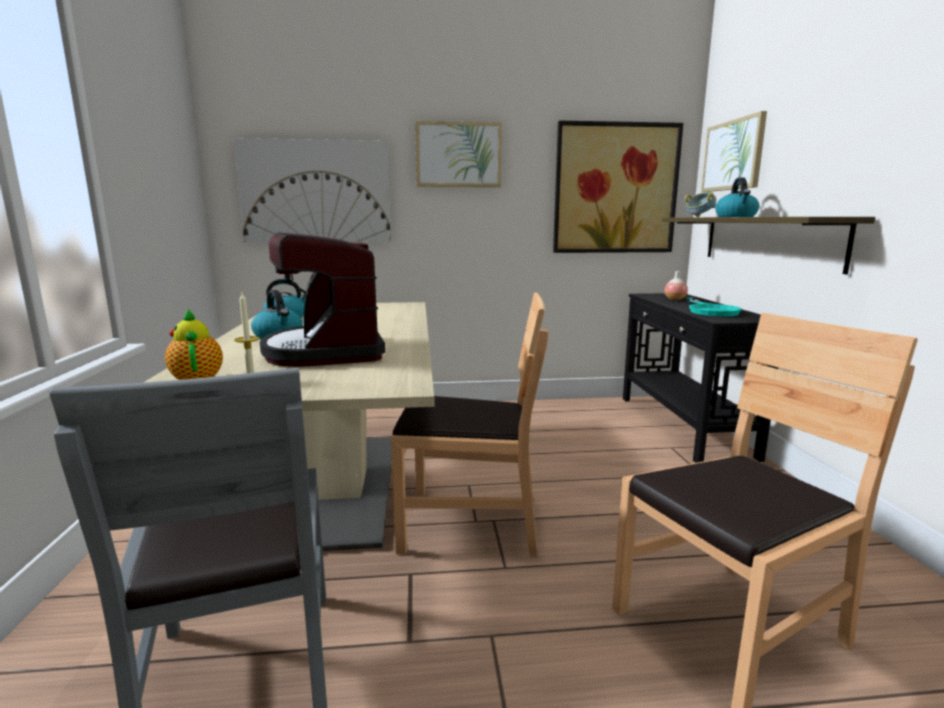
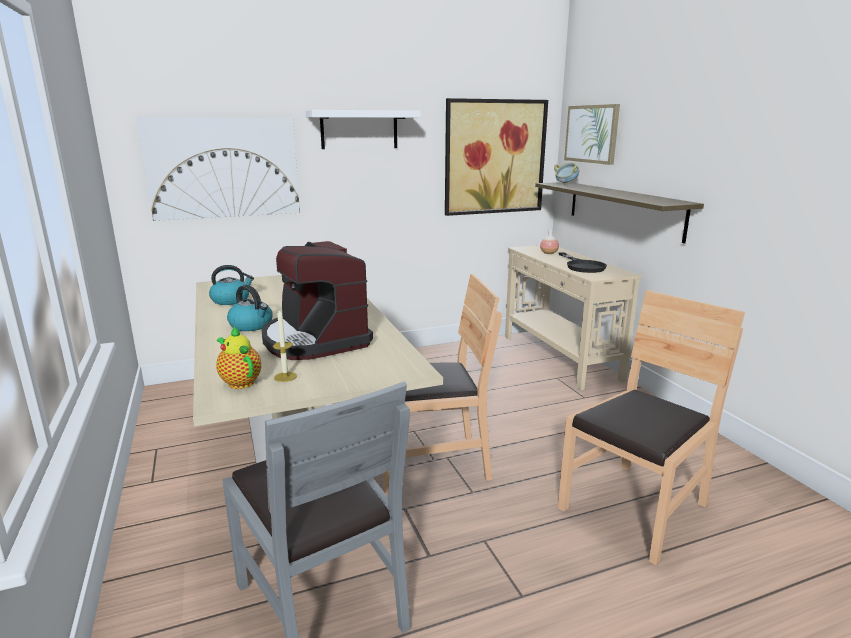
camera: 15 degrees left, 5 degrees up
picture [415,121,502,187] -> white shelf [306,110,421,149]
black console table [623,293,778,463] -> beige console table [505,245,642,390]
turquoise frying pan [686,298,741,317] -> black frying pan [559,252,607,273]
kettle [715,177,759,217] -> none

